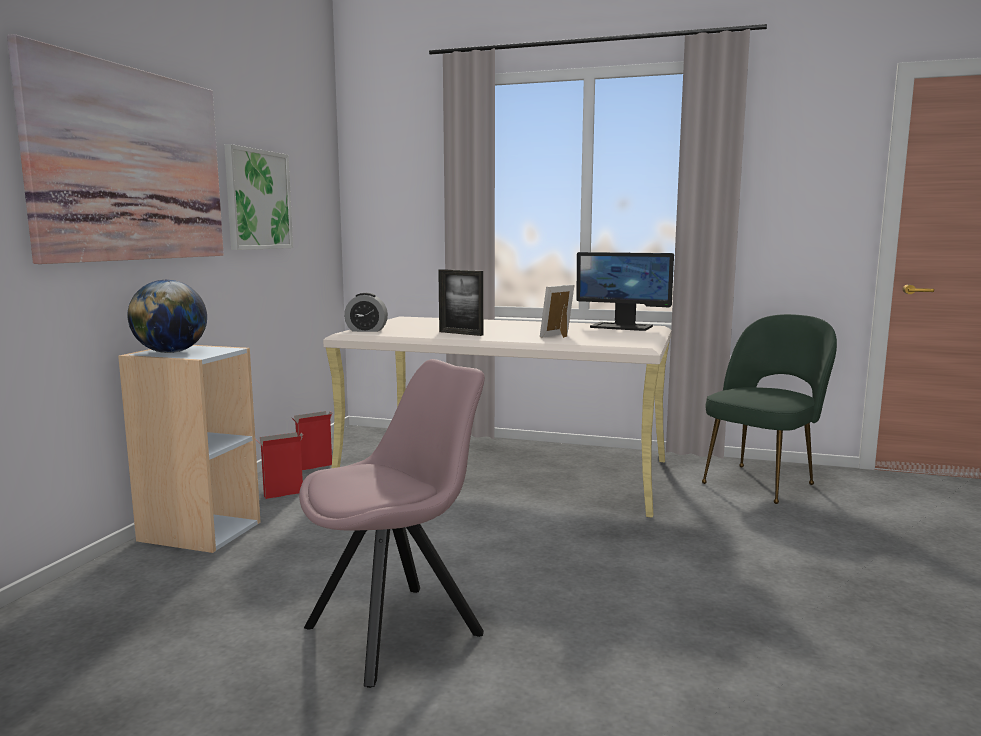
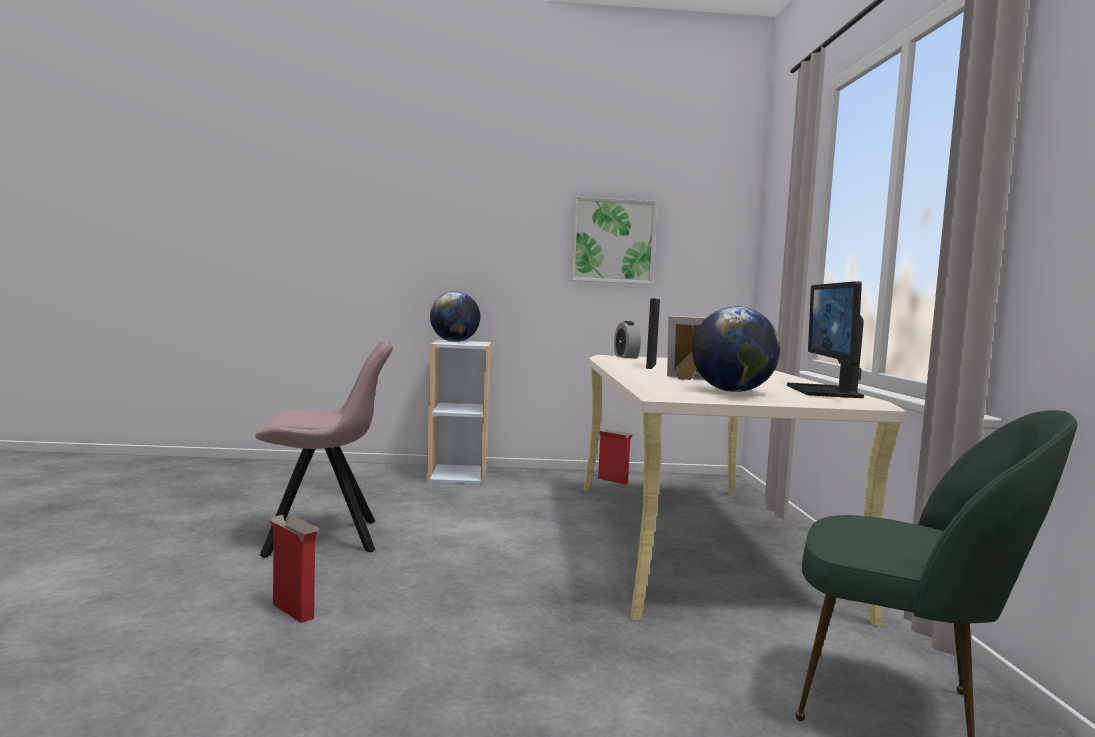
camera: 70 degrees right, 5 degrees down
picture [7,34,224,264] -> none
cardboard box [260,432,303,499] -> cardboard box moved to [269,515,320,623]
pink chair [299,359,485,688] -> pink chair turned 45 degrees counterclockwise [255,340,393,558]
none -> globe [692,306,780,392]

